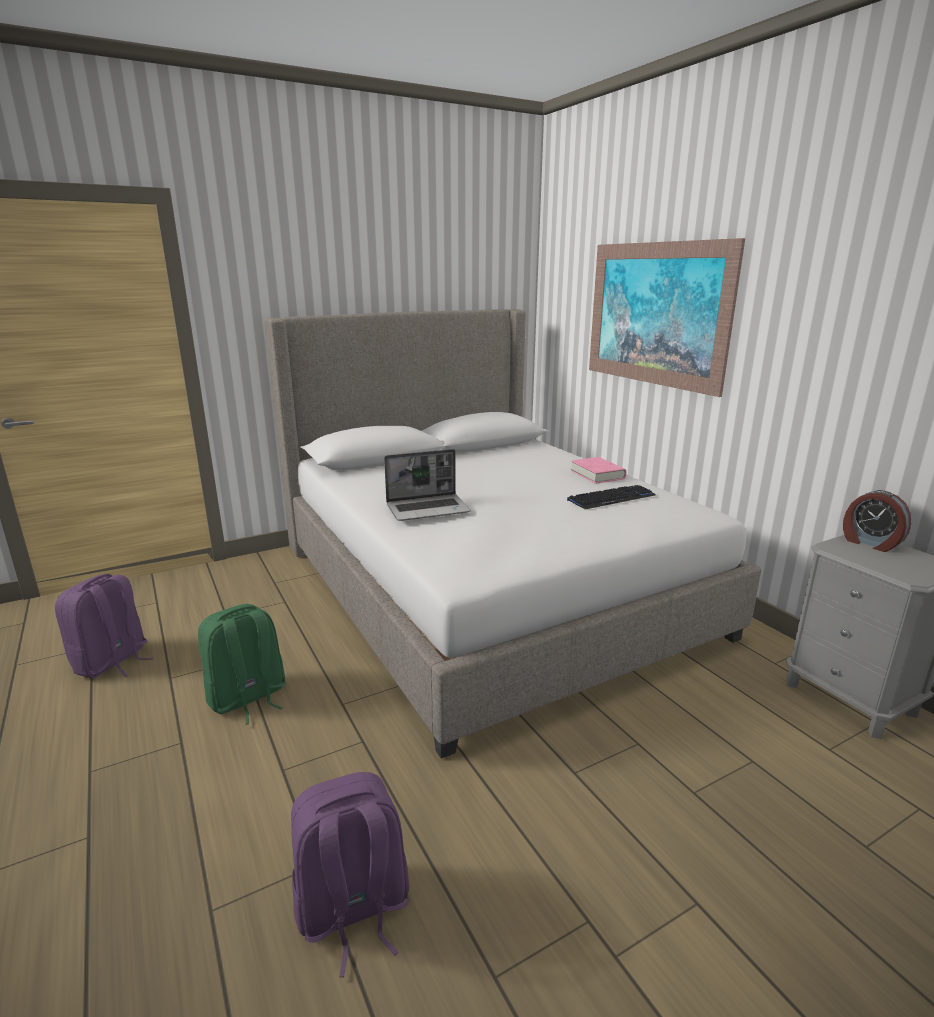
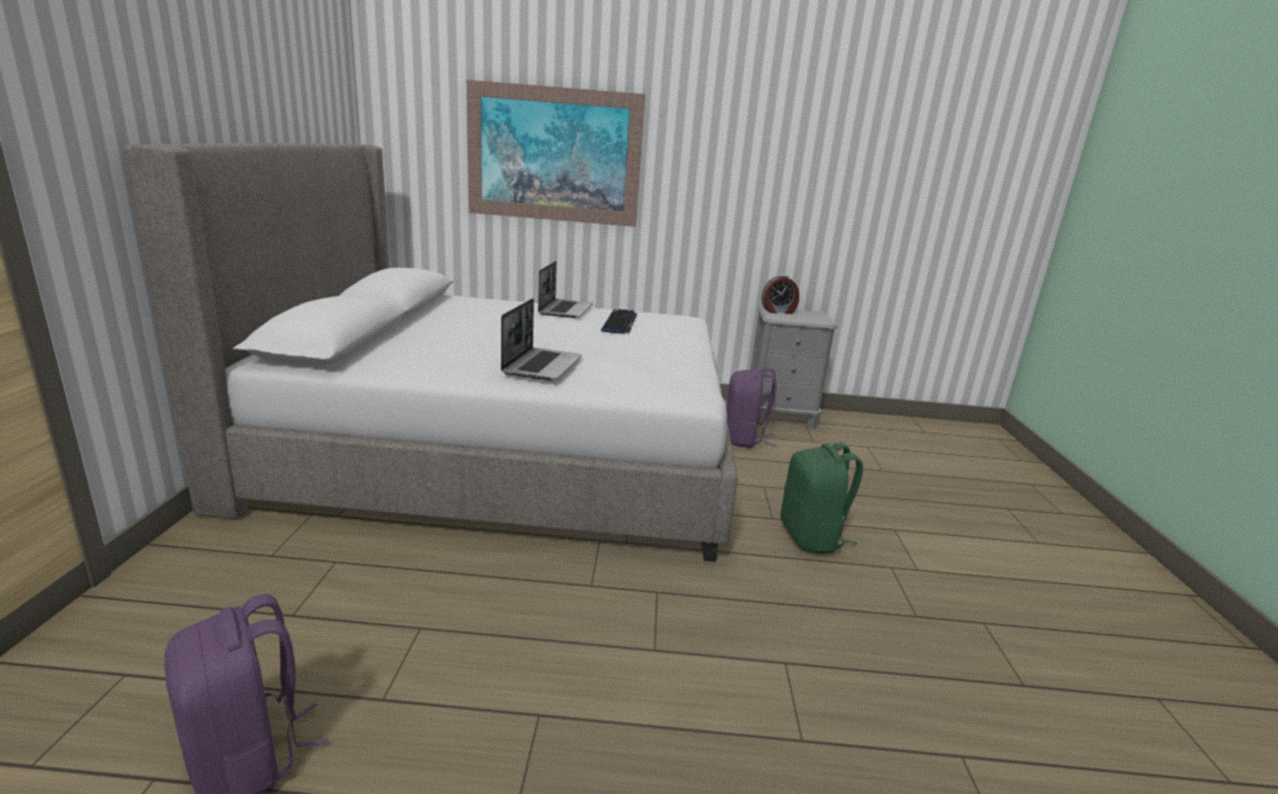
camera: 60 degrees left, 0 degrees up
green backpack [198,604,286,725] -> green backpack moved to [781,442,863,554]
purple backpack [291,772,410,978] -> purple backpack moved to [726,367,776,448]
pink book [571,457,627,484] -> laptop [538,261,593,318]

